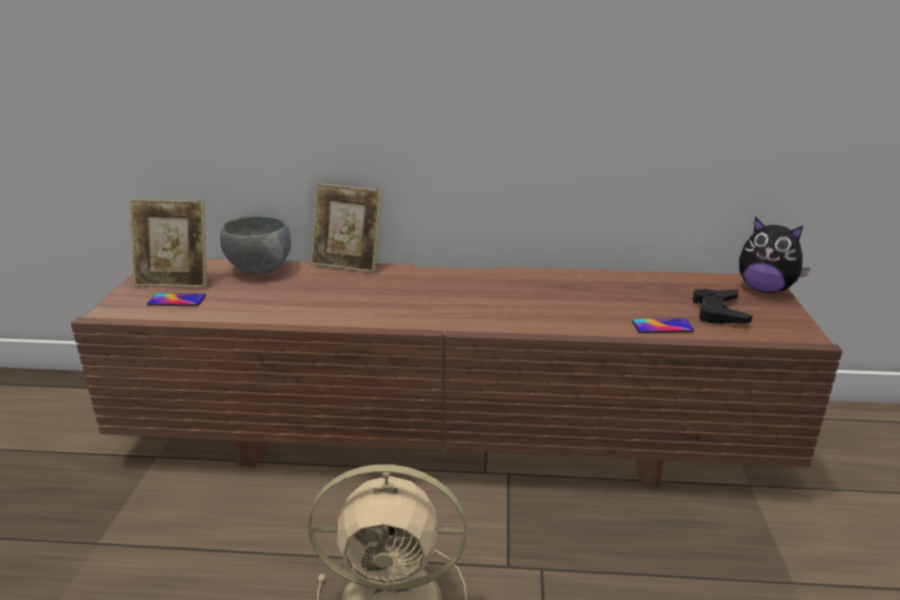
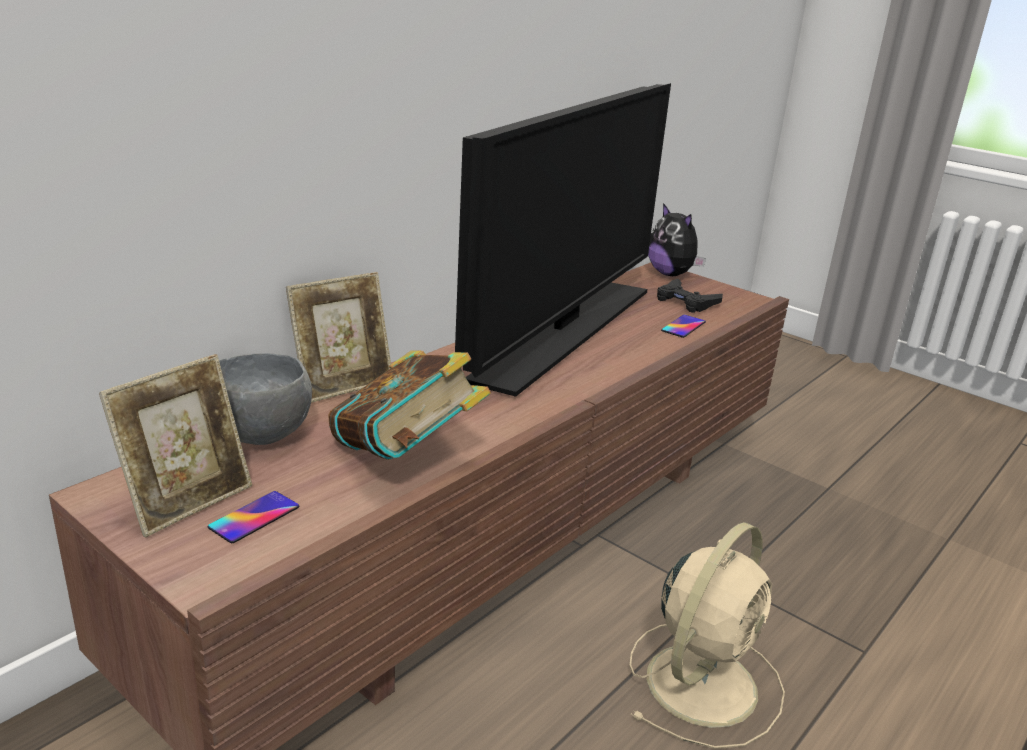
camera: 55 degrees left, 0 degrees up
plush toy [739,217,810,293] -> plush toy turned 75 degrees clockwise [648,203,706,276]
none -> book [328,350,491,460]
none -> television [455,83,671,397]

